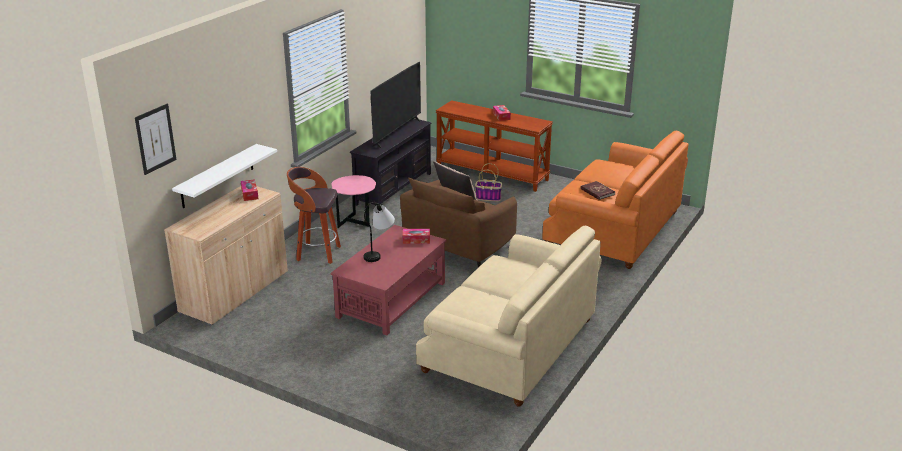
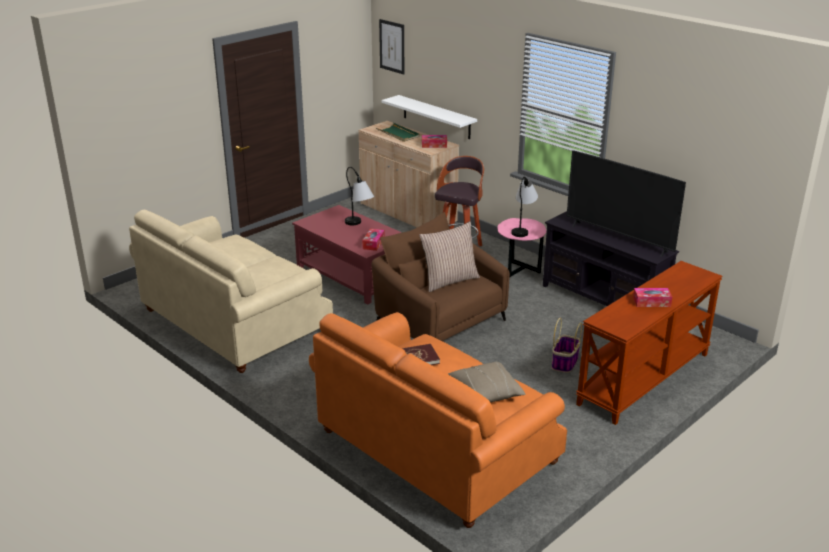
camera: 105 degrees right, 0 degrees up
none -> green tray [376,123,420,142]
none -> beige pillow [448,361,525,402]
none -> table lamp [511,177,538,237]

